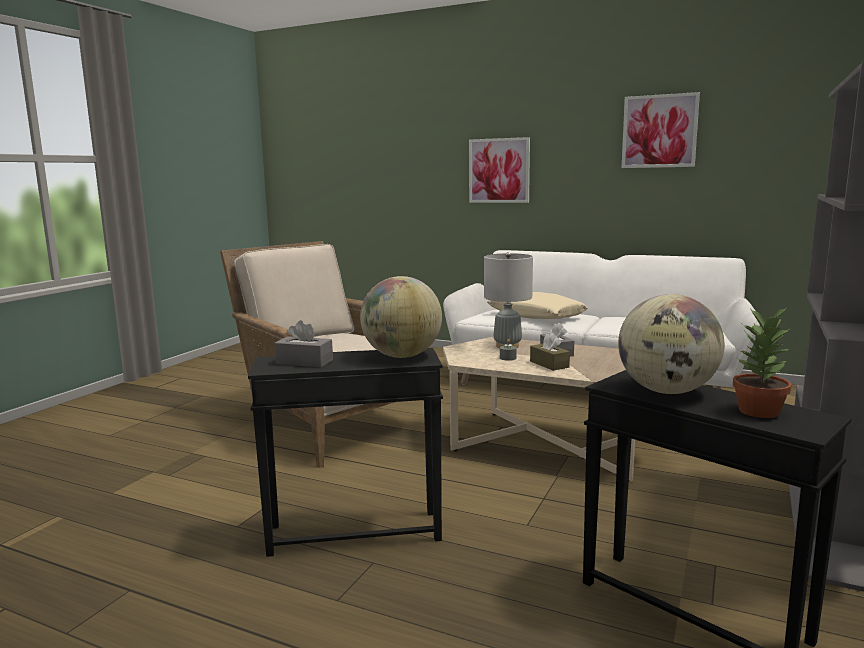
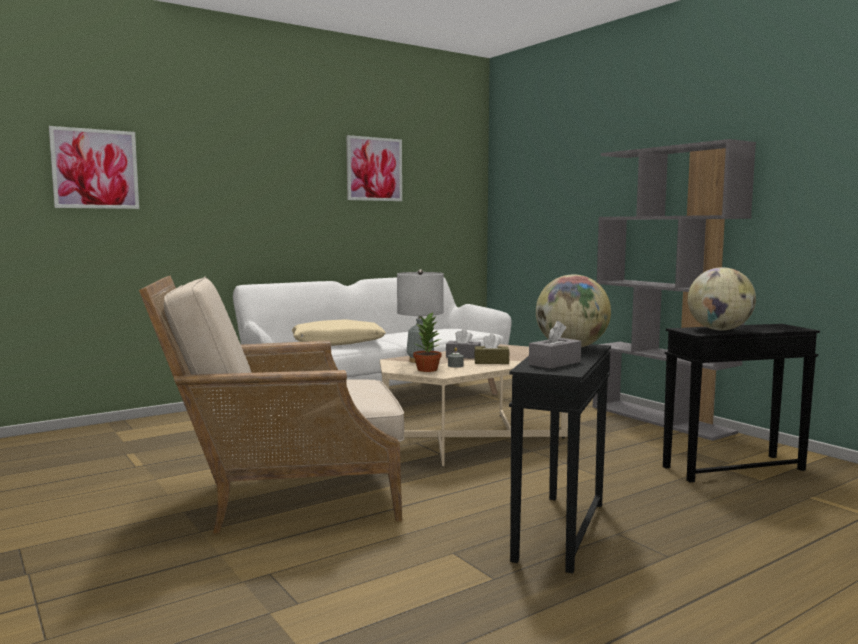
camera: 60 degrees left, 5 degrees down
picture [469,137,530,203] -> picture moved to [49,126,139,209]
potted plant [733,306,792,418] -> potted plant moved to [413,312,441,372]

